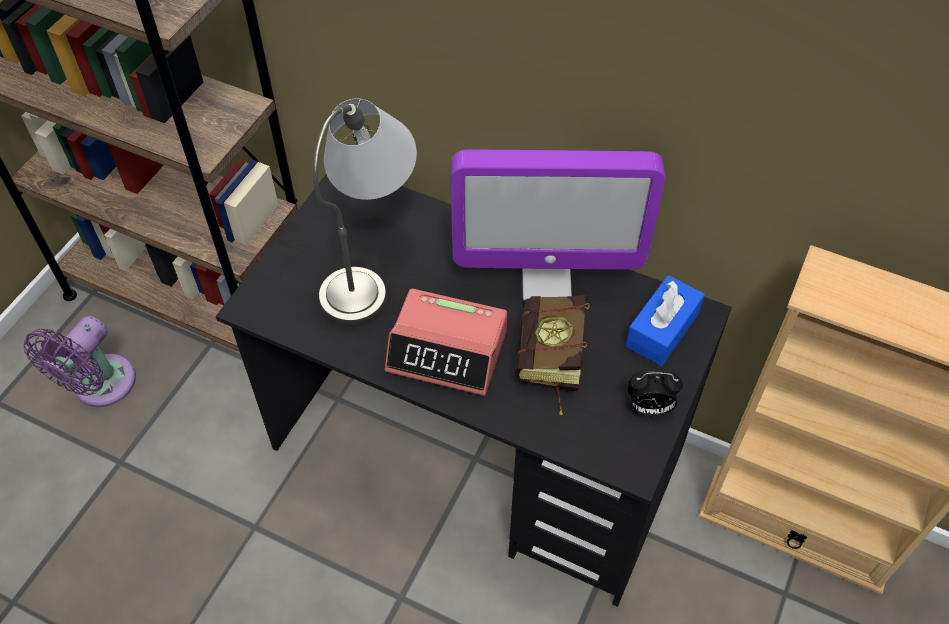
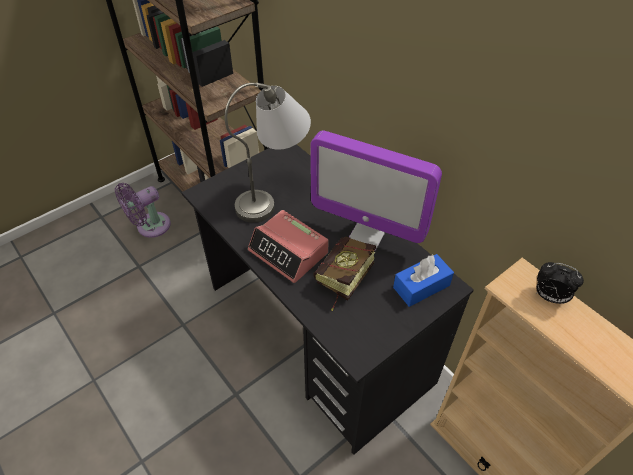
camera: 25 degrees right, 5 degrees down
alarm clock [628,371,683,416] -> alarm clock moved to [536,262,584,304]

